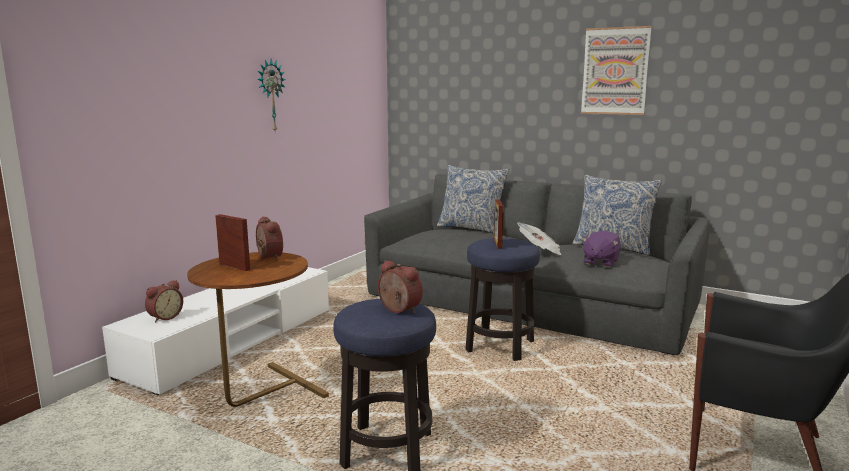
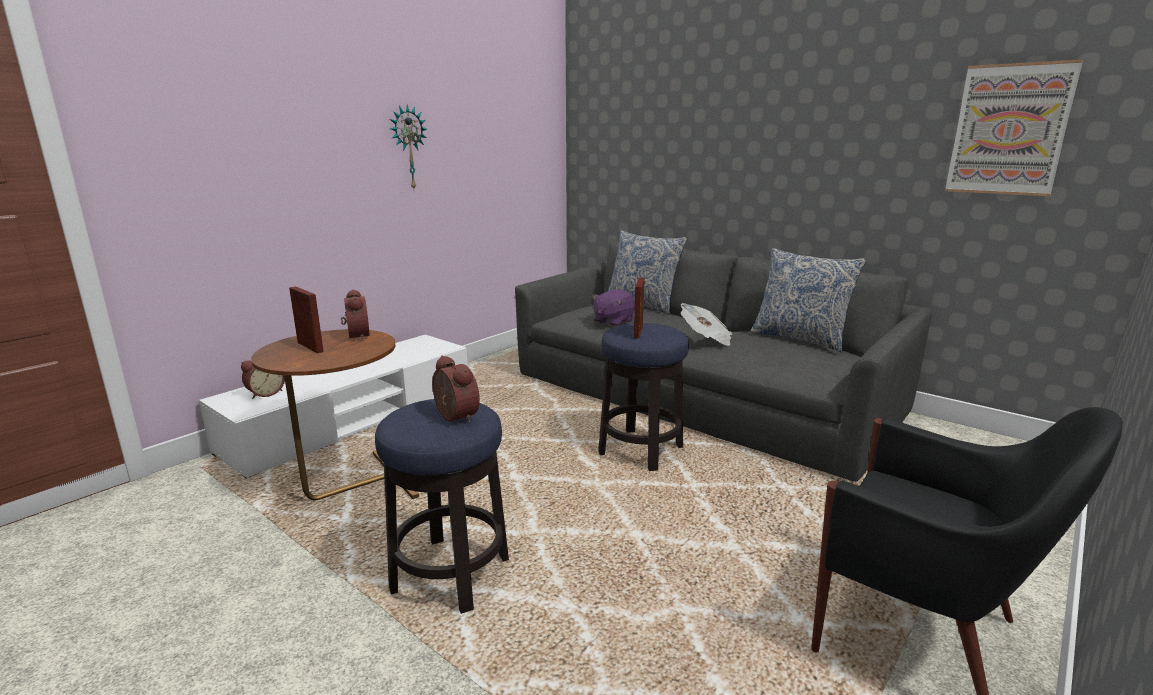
camera: 10 degrees right, 5 degrees up
picture [581,26,652,115] -> picture moved to [945,59,1083,196]
purple plush toy [582,231,621,267] -> purple plush toy moved to [592,289,635,327]

